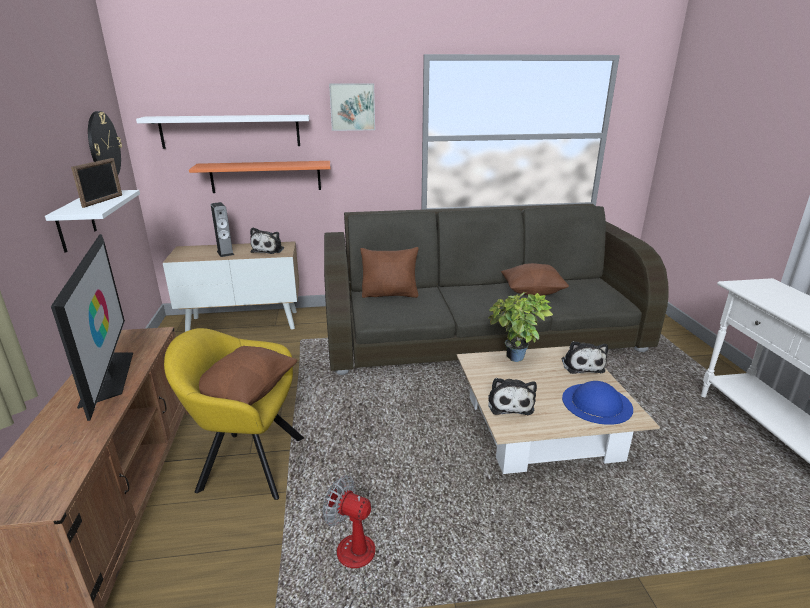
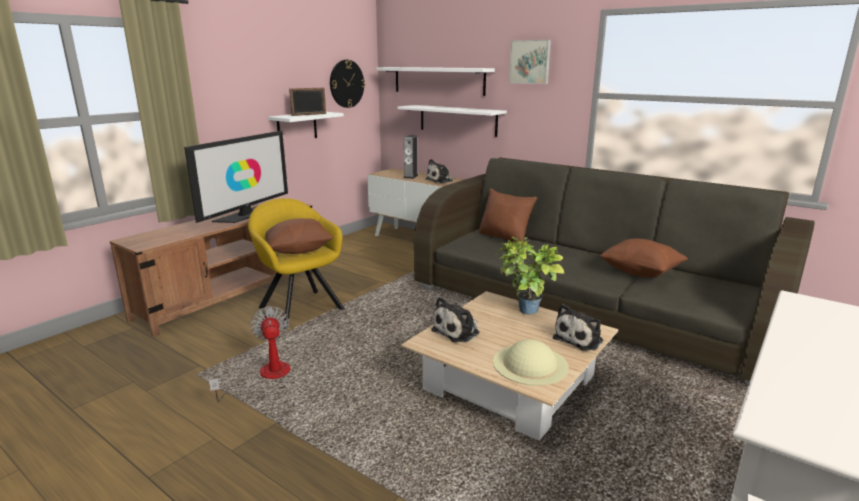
camera: 45 degrees right, 5 degrees down
orange shelf [189,161,330,193] -> white shelf [397,105,507,137]
blue hat [562,381,633,425] -> beige hat [493,339,569,386]

